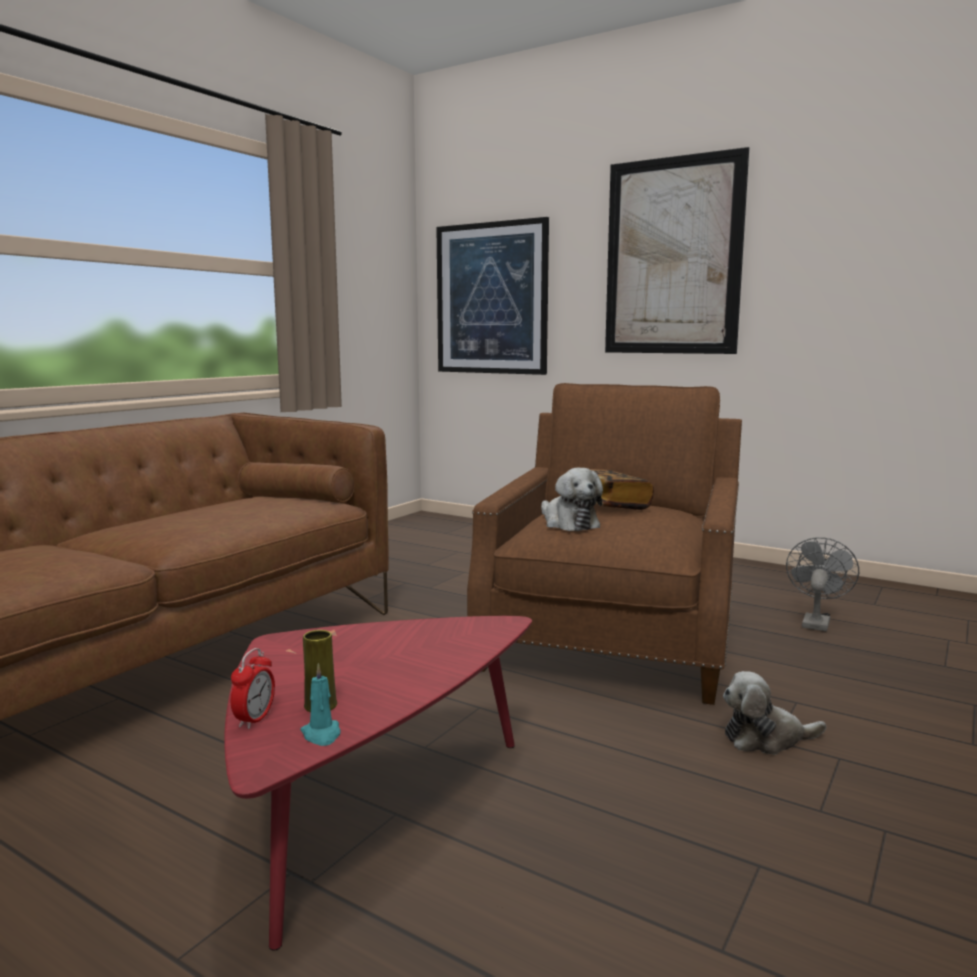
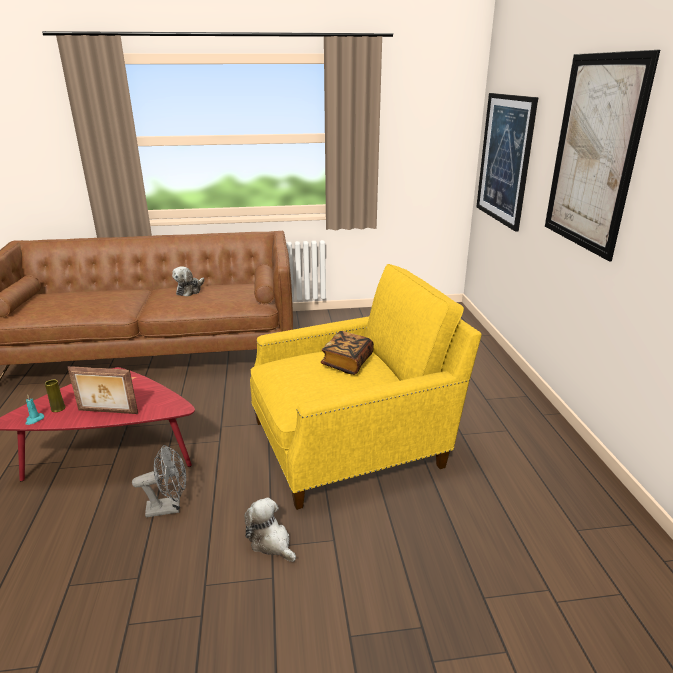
camera: 50 degrees right, 15 degrees up
alarm clock [231,648,275,729] -> none
brown armchair [467,383,742,705] -> yellow armchair [250,264,482,510]
plush toy [541,468,603,531] -> plush toy moved to [172,266,204,296]
grey fan [786,537,859,631] -> grey fan moved to [132,445,186,517]
none -> picture frame [68,366,138,414]

